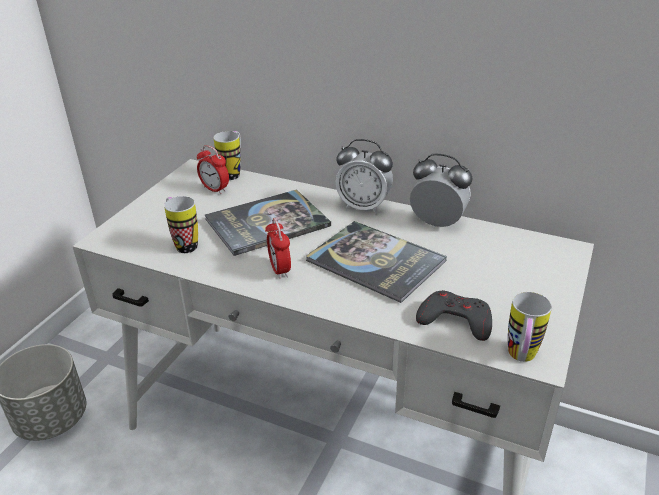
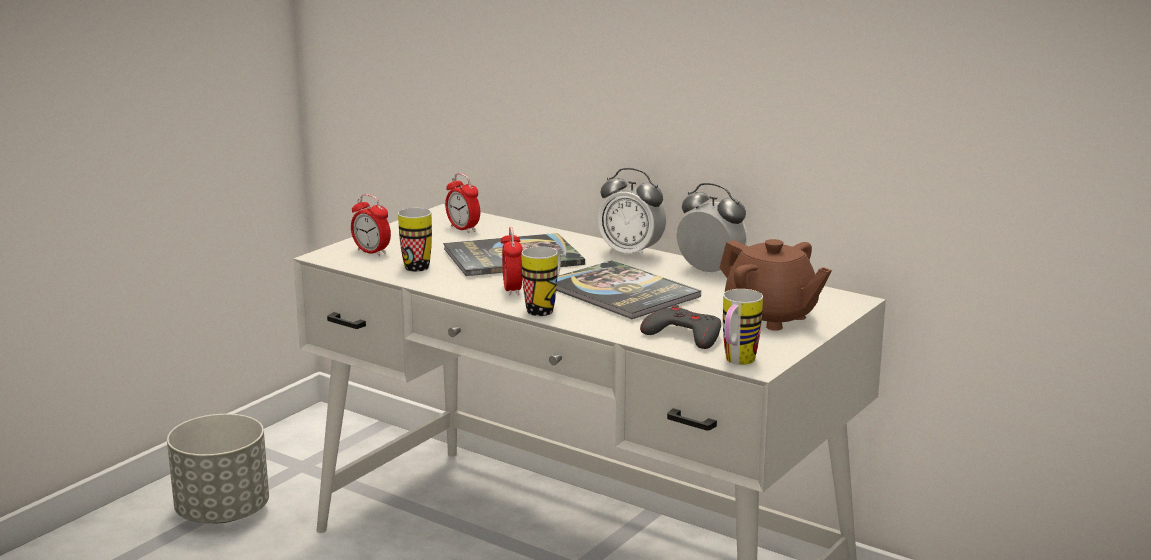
camera: 10 degrees right, 15 degrees down
mug [214,131,241,180] -> mug moved to [522,246,561,316]
none -> alarm clock [351,194,391,256]
none -> brown teapot [719,239,832,331]

